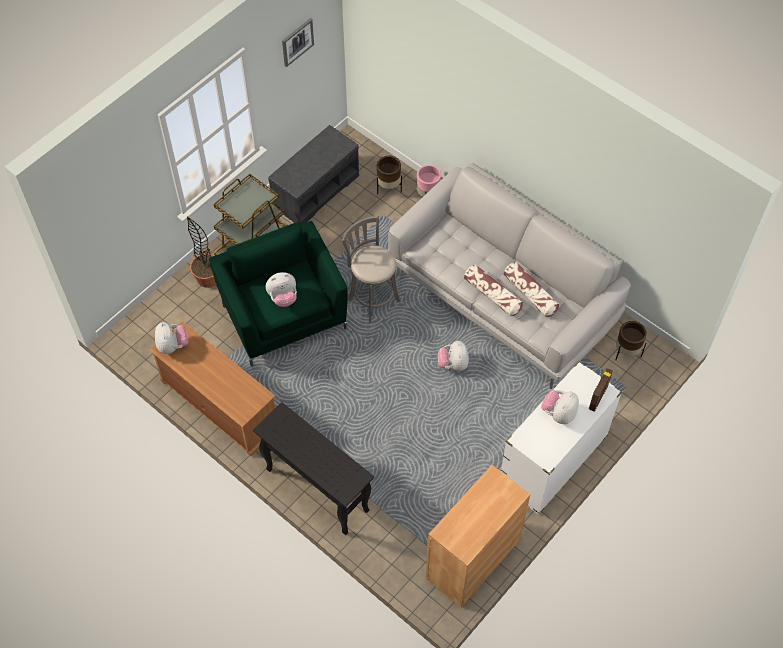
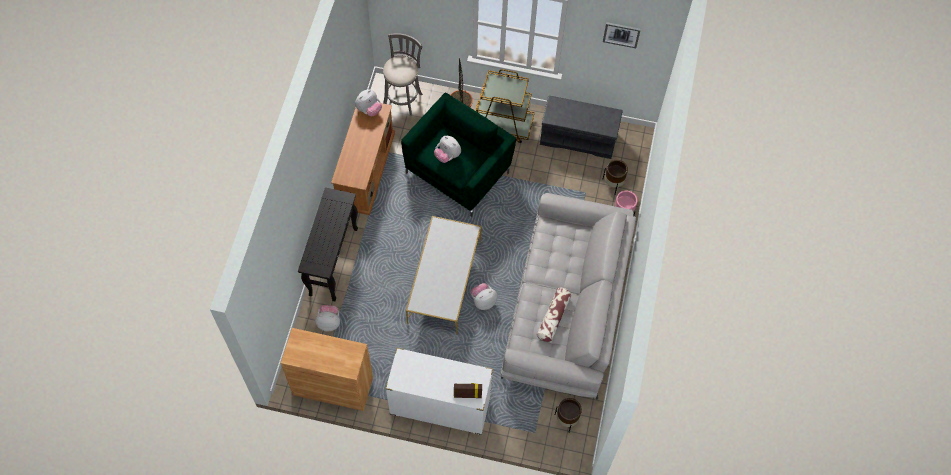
camera: 60 degrees right, 5 degrees up
grey stool [342,216,401,323] -> grey stool moved to [383,33,423,116]
pillow [464,264,523,316] -> none
plush toy [541,390,579,424] -> plush toy moved to [315,305,340,331]
none -> white coffee table [406,216,482,335]

